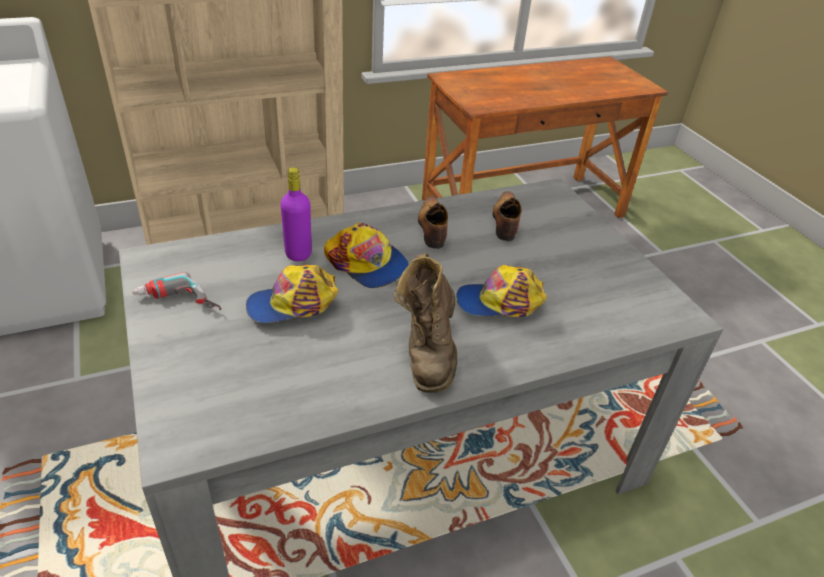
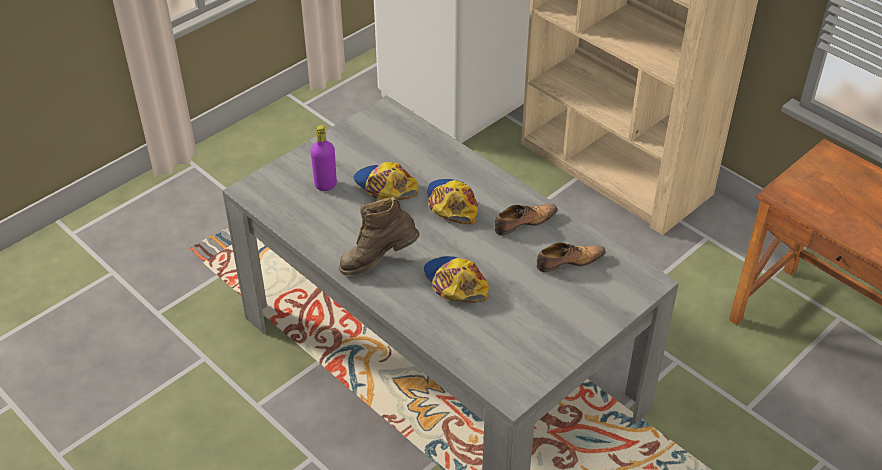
camera: 70 degrees right, 5 degrees up
power drill [132,272,221,310] -> none
purple bottle [281,167,312,261] -> purple bottle moved to [311,125,337,191]
cap [324,223,409,288] -> cap turned 150 degrees clockwise [427,179,478,224]

